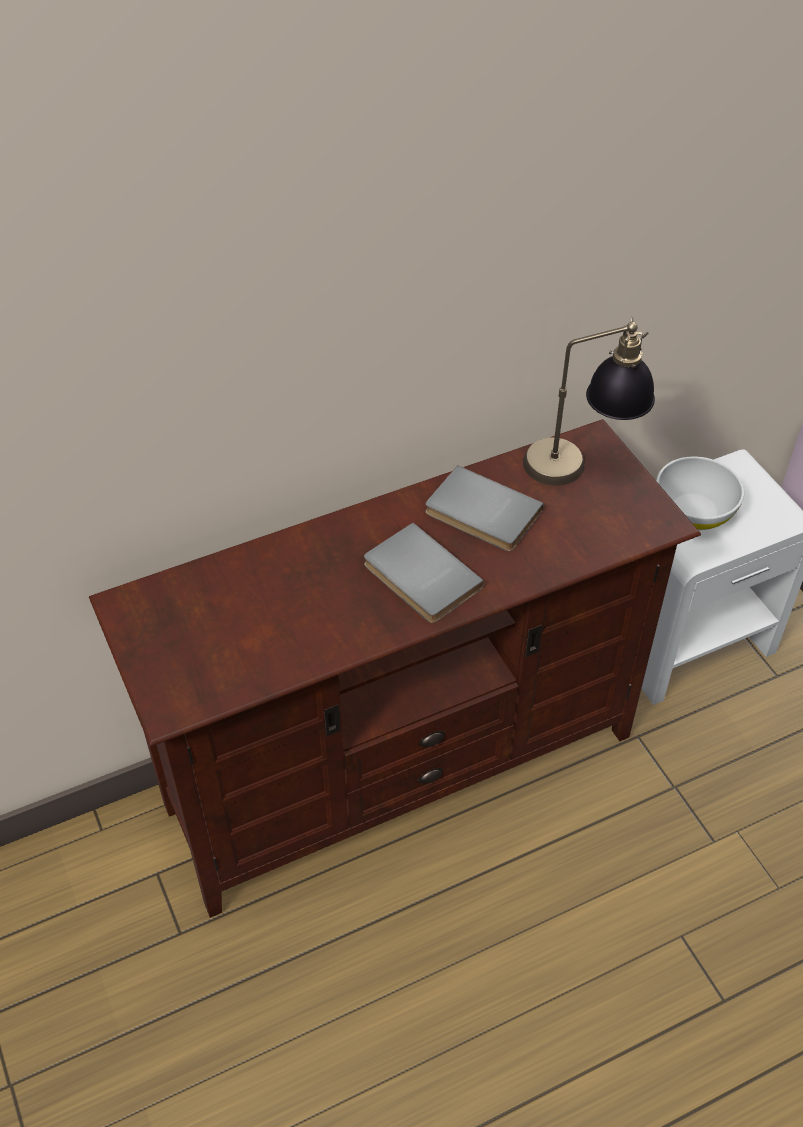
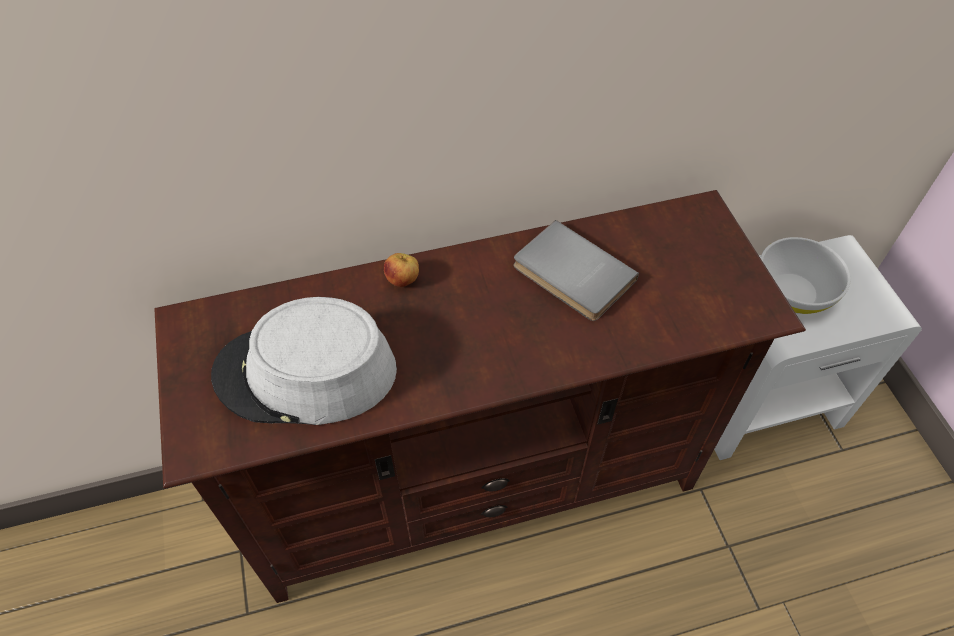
camera: 10 degrees right, 5 degrees up
grey book [364,523,484,623] -> none
table lamp [523,317,655,486] -> none
none -> grey hat [211,297,397,425]
none -> apple [384,253,419,287]

